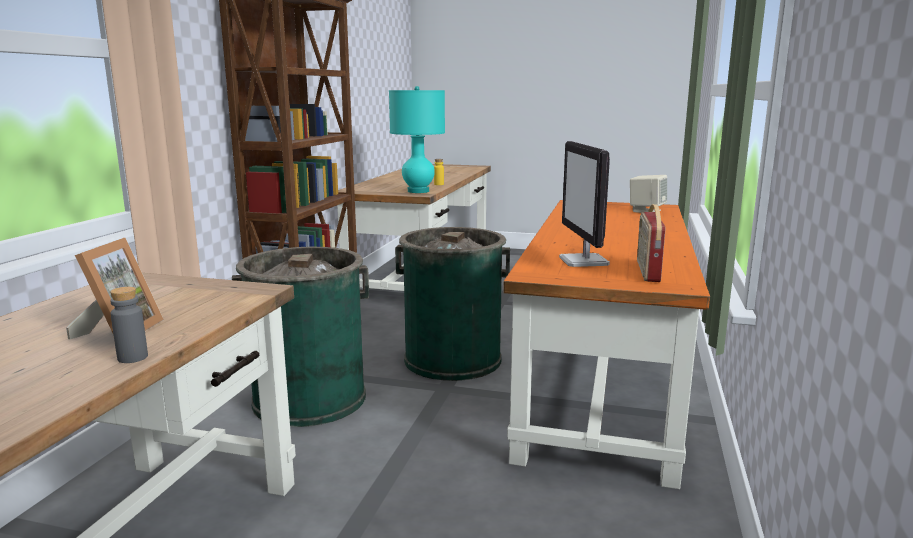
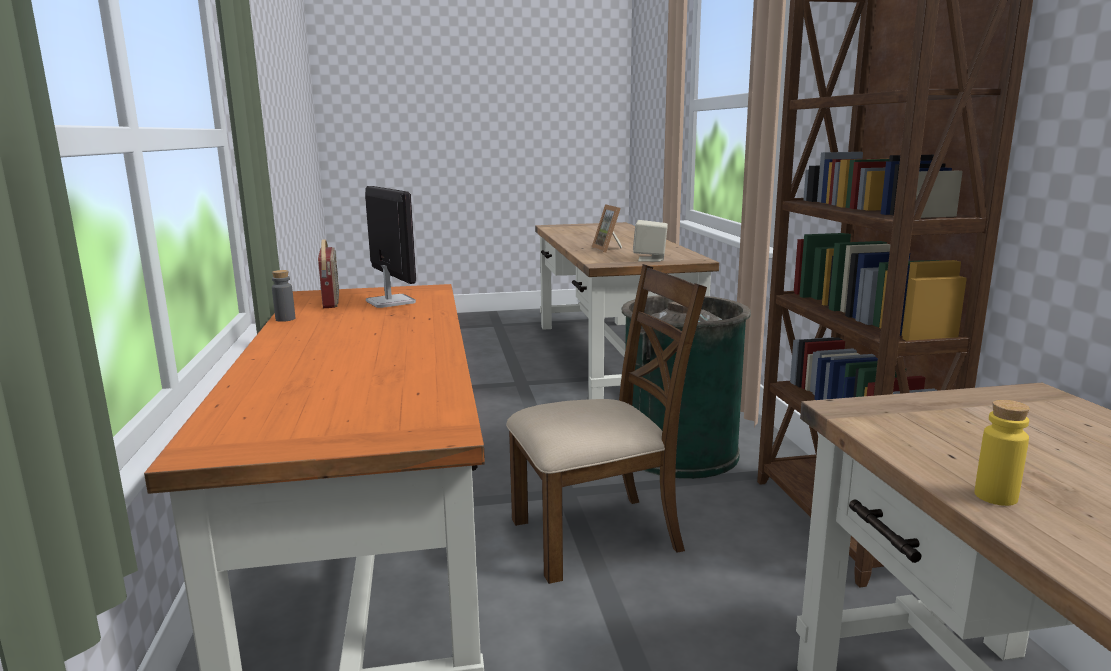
camera: 155 degrees right, 0 degrees up
grey bottle [110,287,148,363] -> grey bottle moved to [272,270,295,322]
turquoise table lamp [389,86,445,193] -> none
green trash can [395,227,510,381] -> brown chair [506,264,707,584]
beige speaker [630,175,667,213] -> beige speaker moved to [633,220,668,262]

